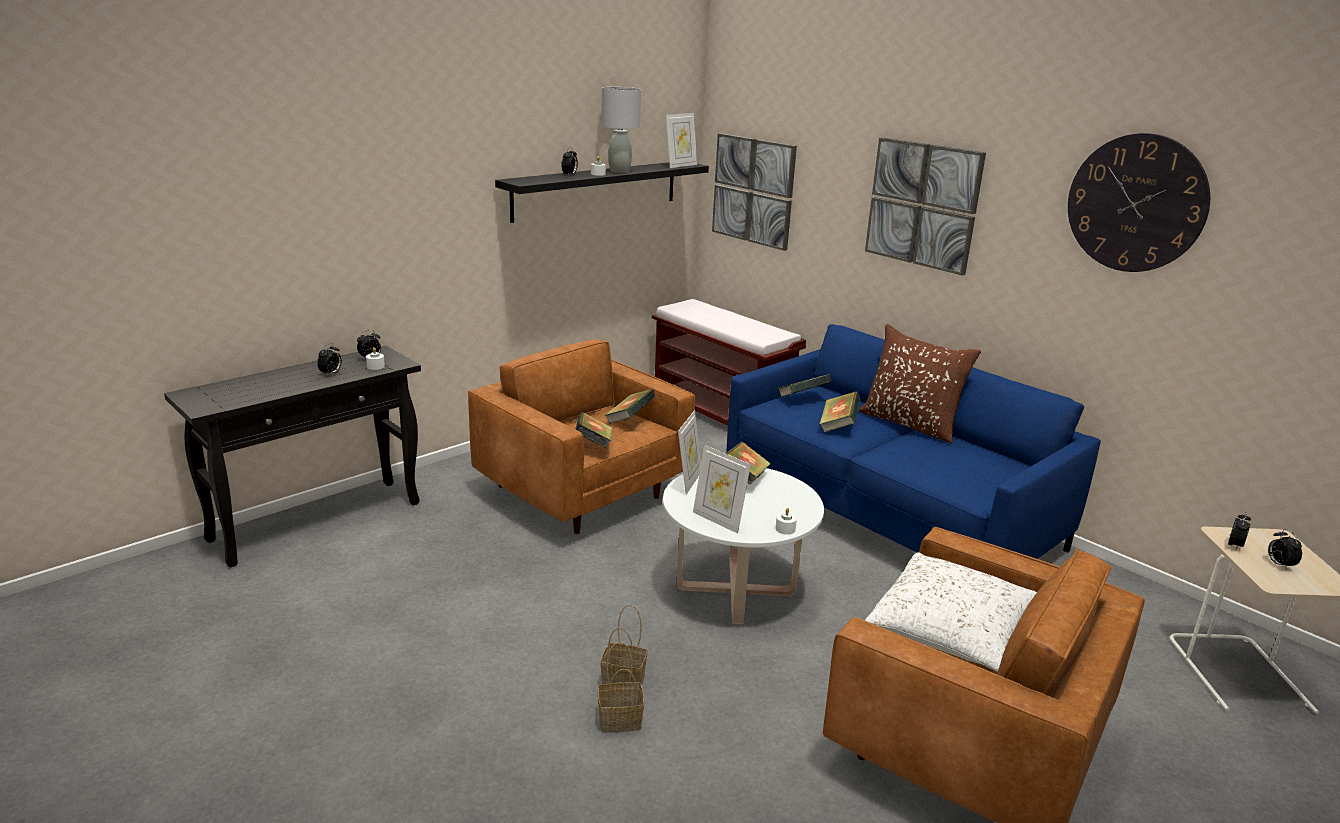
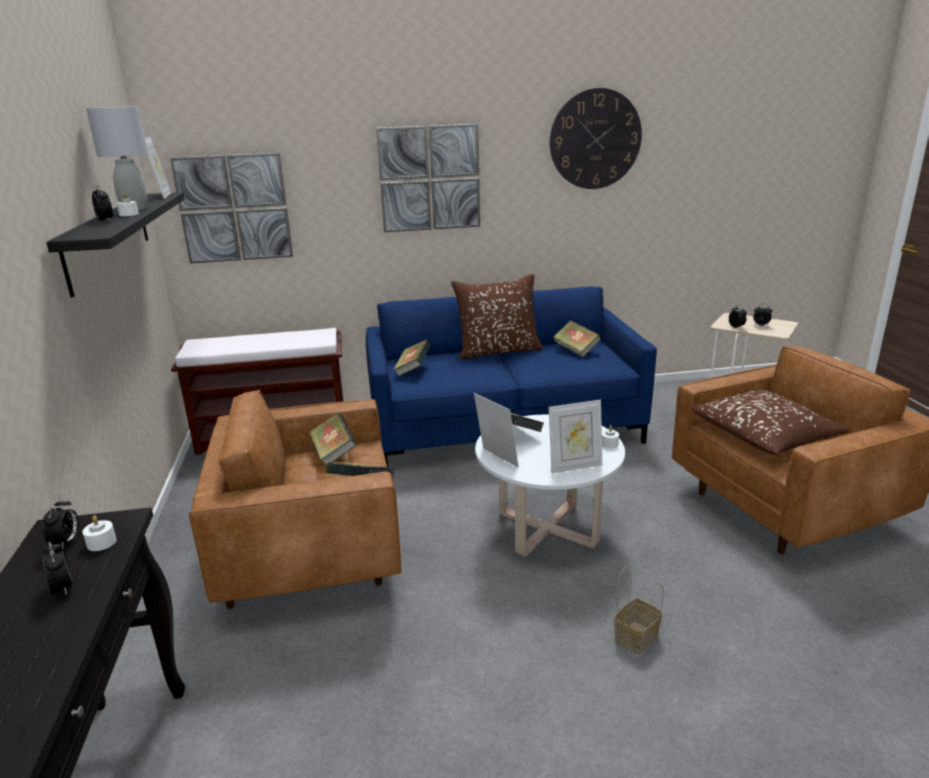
camera: 55 degrees left, 0 degrees up
basket [598,642,644,732] -> none
book [819,391,860,432] -> book moved to [553,321,601,357]
white pillow [865,552,1037,672] -> brown pillow [692,389,848,455]

